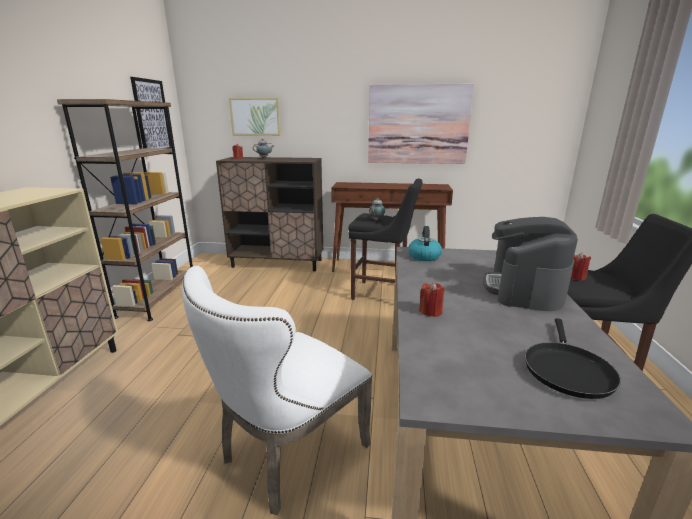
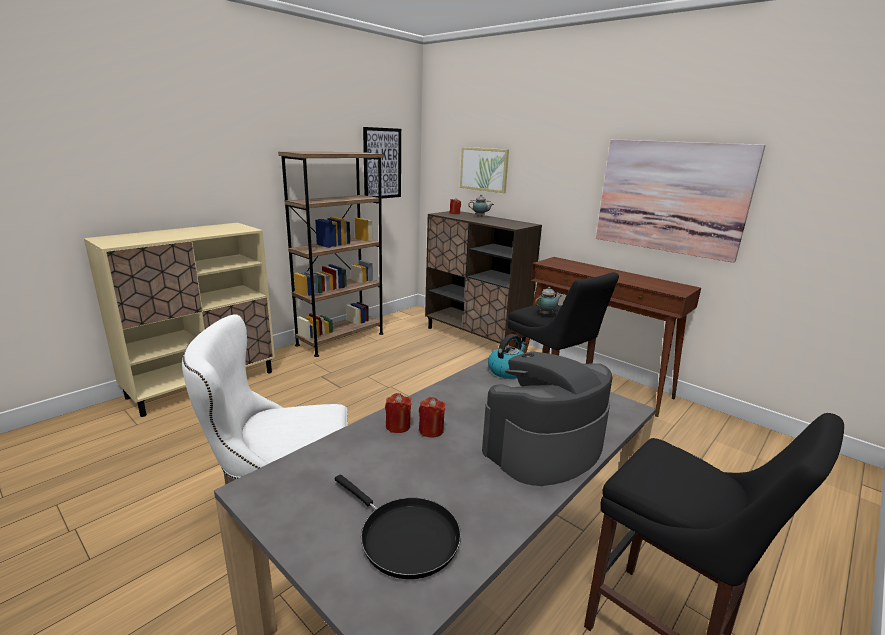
camera: 35 degrees right, 0 degrees up
black frying pan [525,318,621,399] -> black frying pan turned 105 degrees counterclockwise [335,474,461,579]
red candle [571,252,591,281] -> red candle moved to [419,397,445,437]

